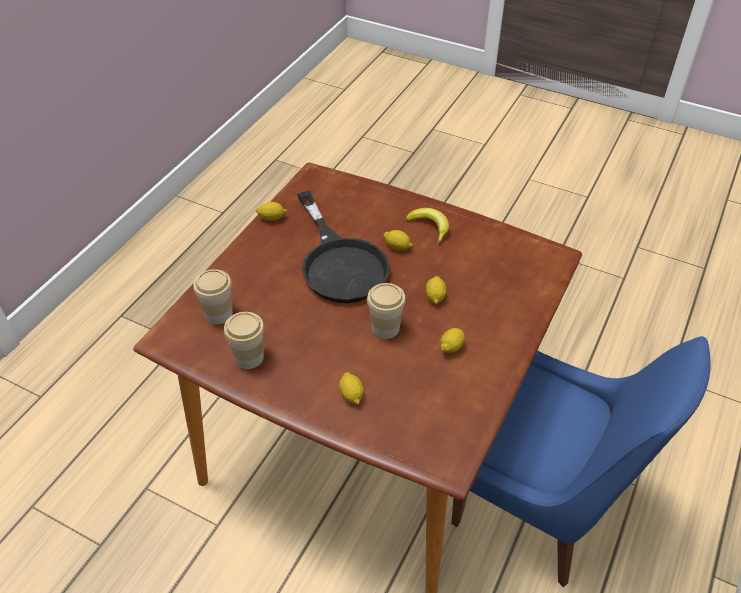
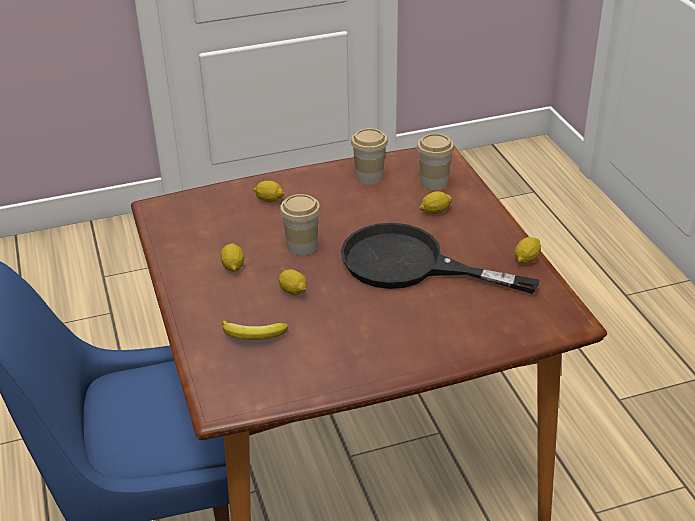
camera: 135 degrees right, 10 degrees down
lemon [383,230,413,251] -> lemon moved to [419,191,453,214]
banana [406,208,449,244] -> banana moved to [222,320,288,340]

